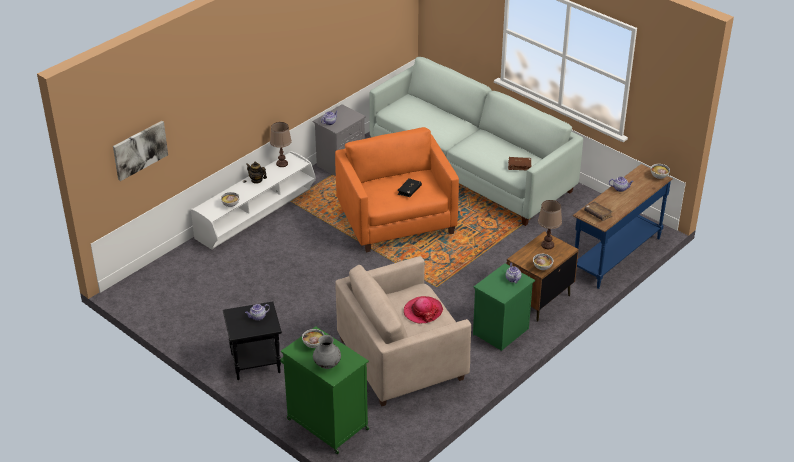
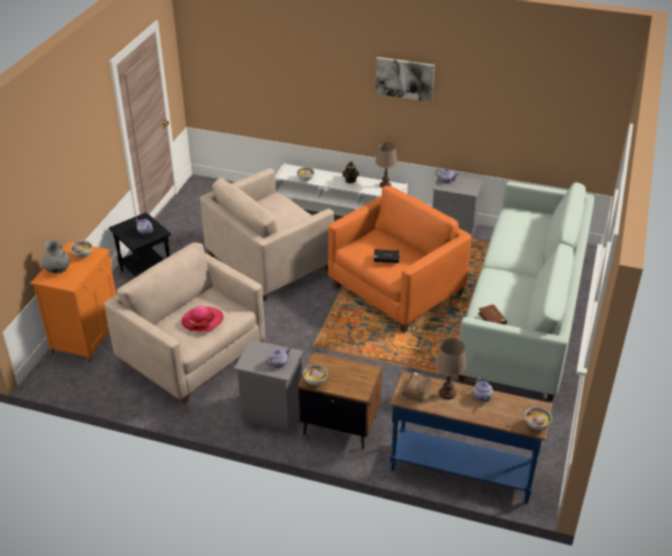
camera: 65 degrees right, 0 degrees up
picture [113,121,168,181] -> picture moved to [375,57,435,102]
green cabinet [280,326,369,454] -> orange cabinet [31,241,116,363]
green nightstand [473,263,535,351] -> grey nightstand [234,340,303,431]
brown table lamp [538,200,562,249] -> brown table lamp moved to [435,338,466,399]
none -> beige armchair [200,168,334,302]

